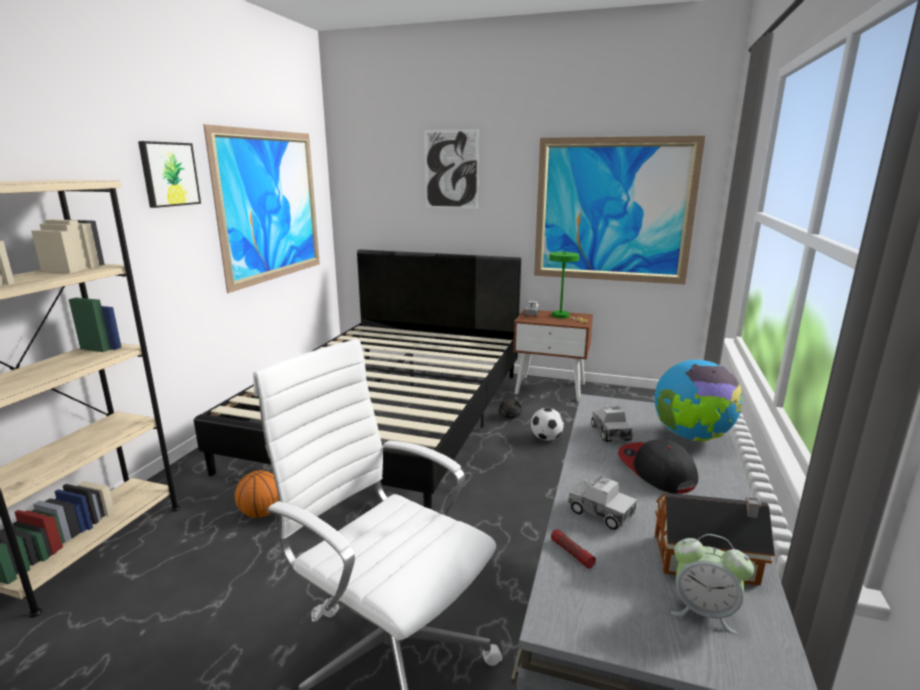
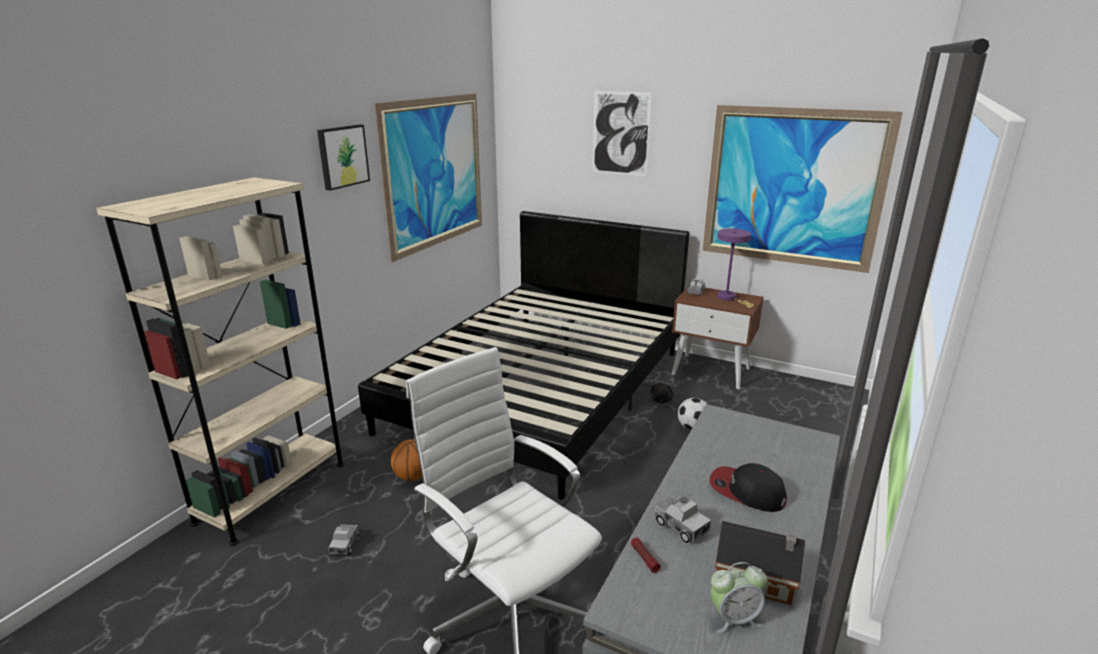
camera: 10 degrees right, 5 degrees up
green table lamp [549,252,587,323] -> purple table lamp [717,229,754,308]
toy truck [591,406,633,442] -> toy truck moved to [328,524,359,555]
cap [618,439,698,494] -> cap turned 45 degrees counterclockwise [709,463,787,512]
globe [654,360,742,441] -> none
alarm clock [671,534,754,634] -> alarm clock turned 45 degrees counterclockwise [711,562,767,633]

